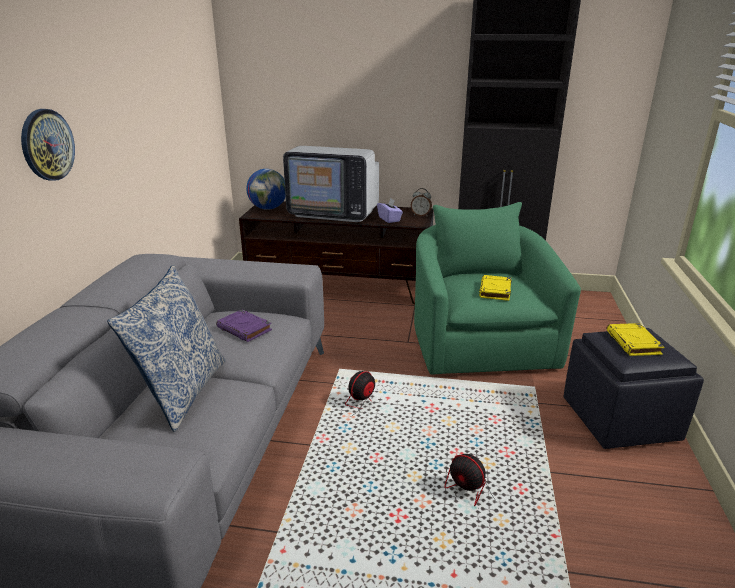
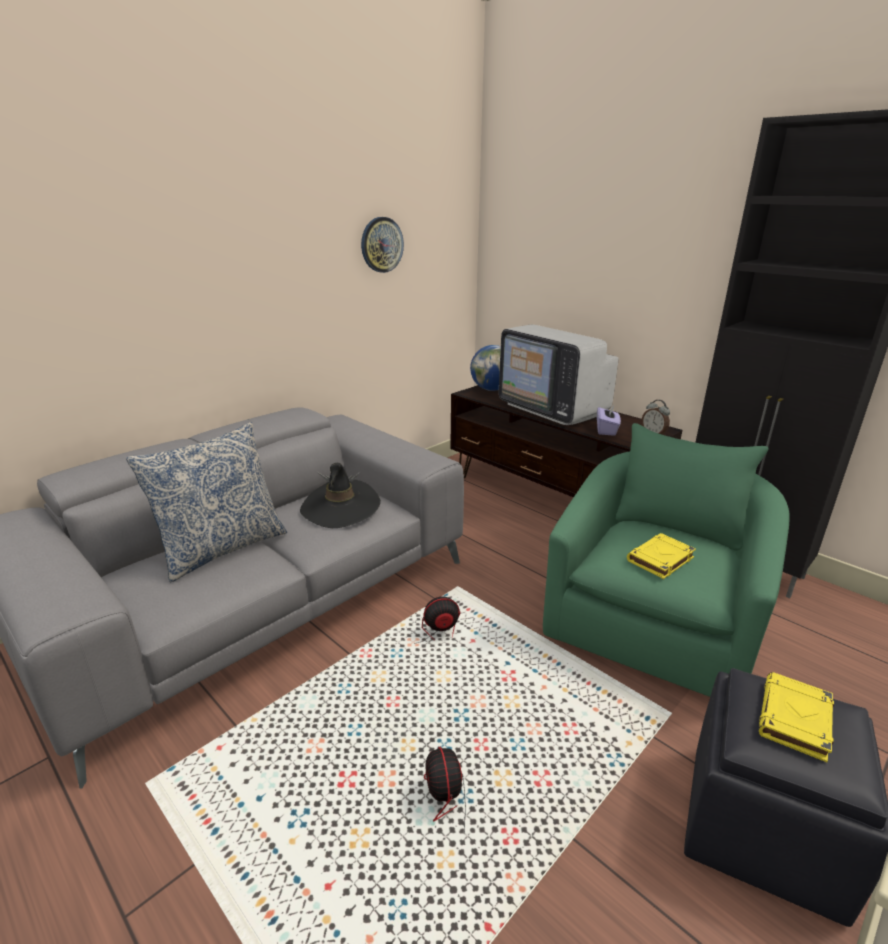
camera: 35 degrees right, 0 degrees up
wall clock [21,109,75,181] -> wall clock moved to [361,217,404,273]
purple book [216,309,272,342] -> black hat [300,463,381,528]

